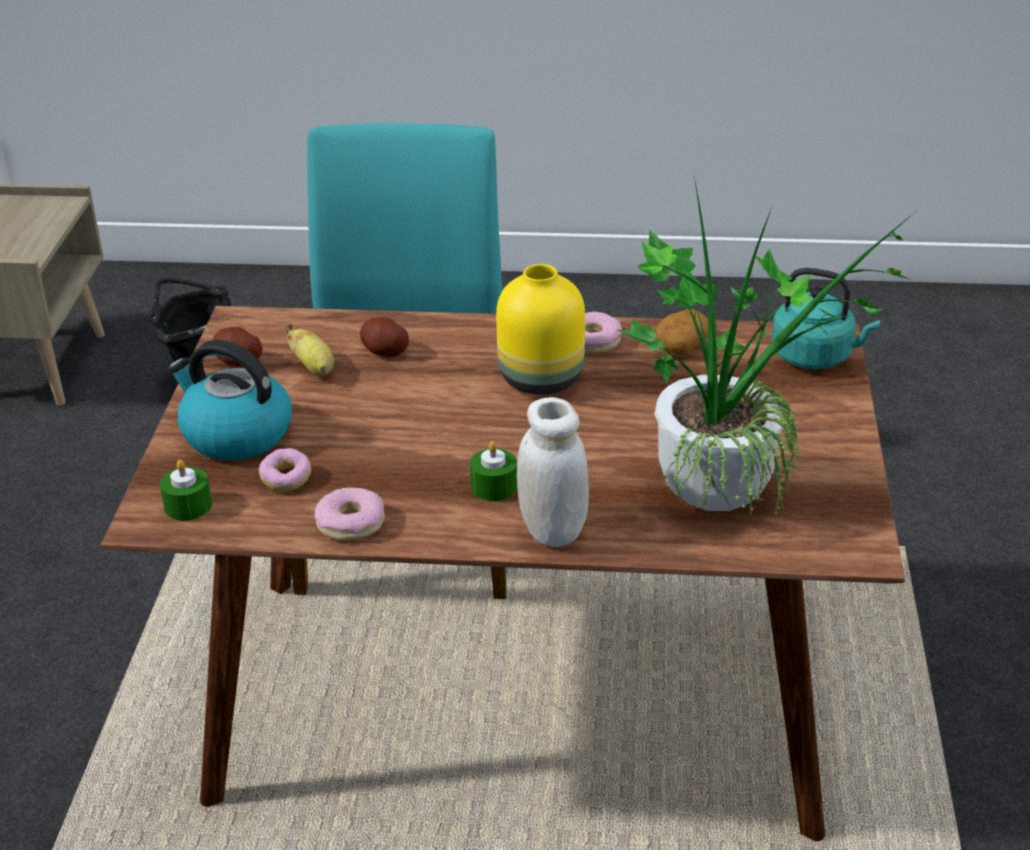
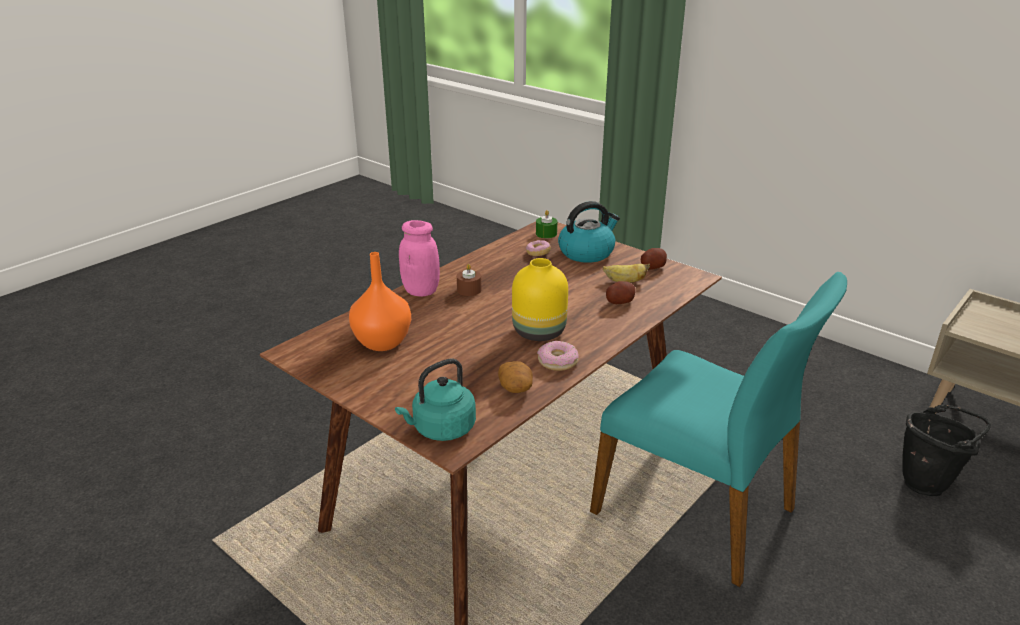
camera: 125 degrees right, 5 degrees down
donut [314,487,385,541] -> none
green candle [470,441,517,501] -> brown candle [457,264,481,296]
white jar [517,397,589,547] -> pink jar [399,220,440,297]
potted plant [617,171,919,516] -> orange vase [349,252,411,351]

